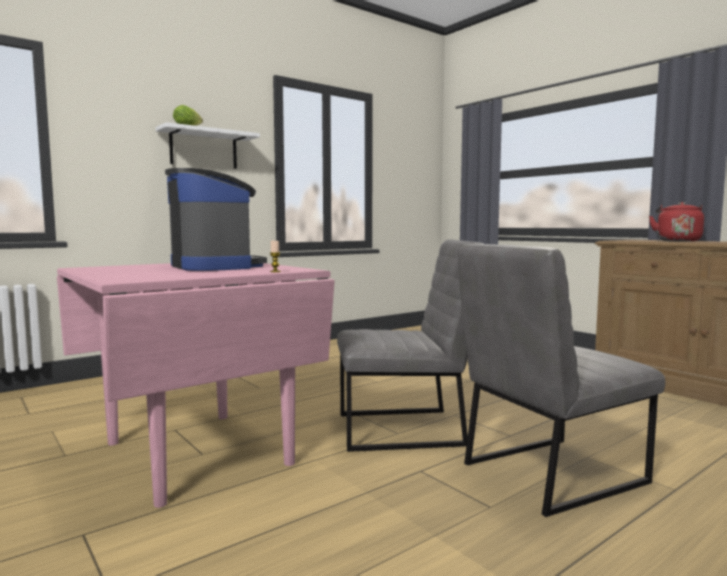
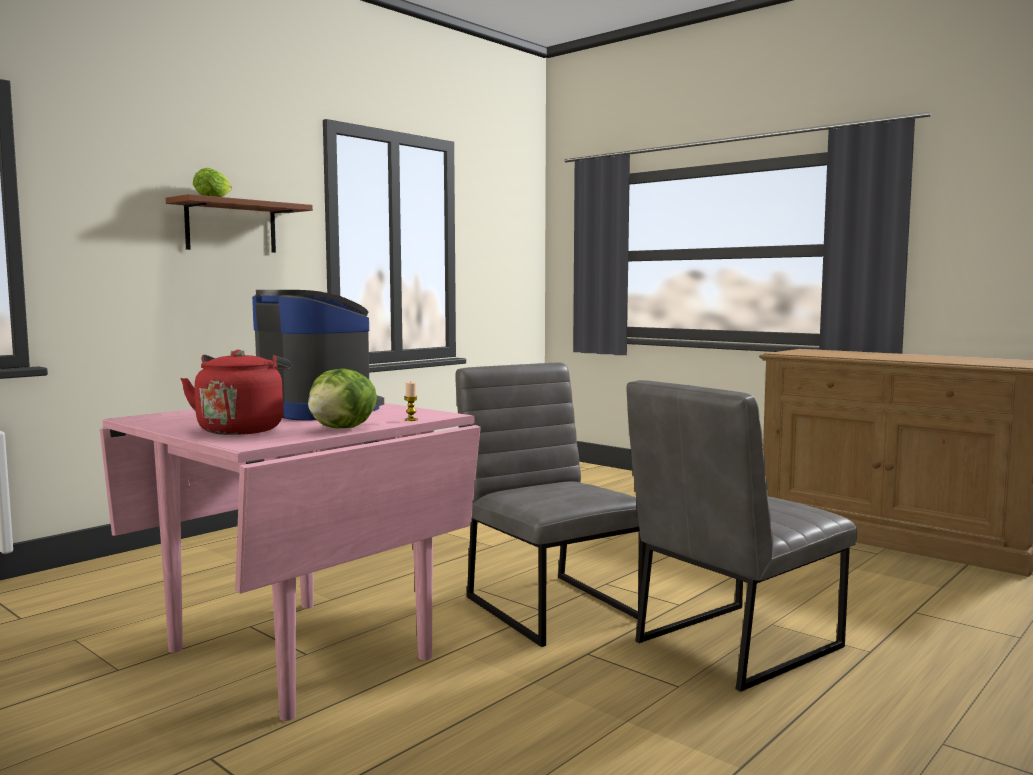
camera: 10 degrees left, 0 degrees up
white shelf [156,122,260,169] -> brown shelf [166,194,313,253]
grey chair [337,239,483,452] -> grey chair turned 105 degrees counterclockwise [455,363,646,647]
red kettle [649,202,704,242] -> red kettle moved to [181,350,292,435]
none -> lettuce [308,369,377,428]

